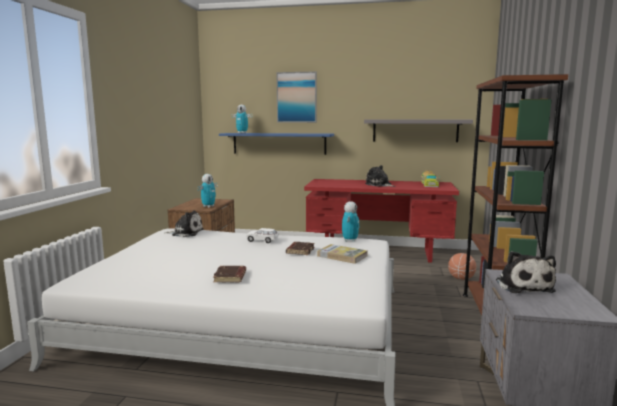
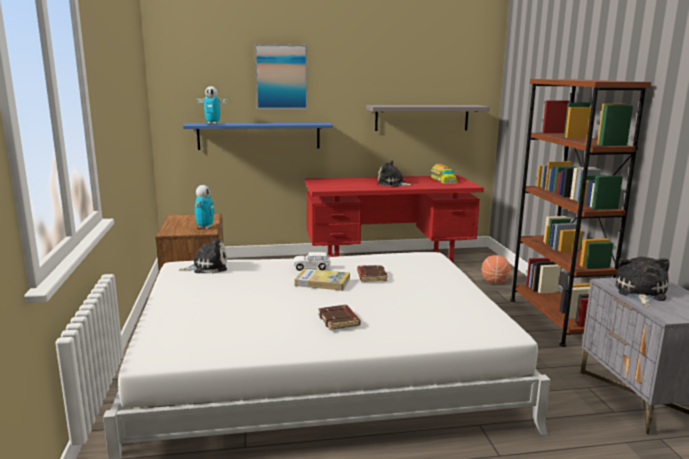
camera: 20 degrees left, 5 degrees up
book [317,244,367,264] -> book moved to [294,269,350,291]
toy robot [342,201,359,242] -> none
plush toy [496,251,556,293] -> plush toy turned 135 degrees counterclockwise [615,257,669,306]

